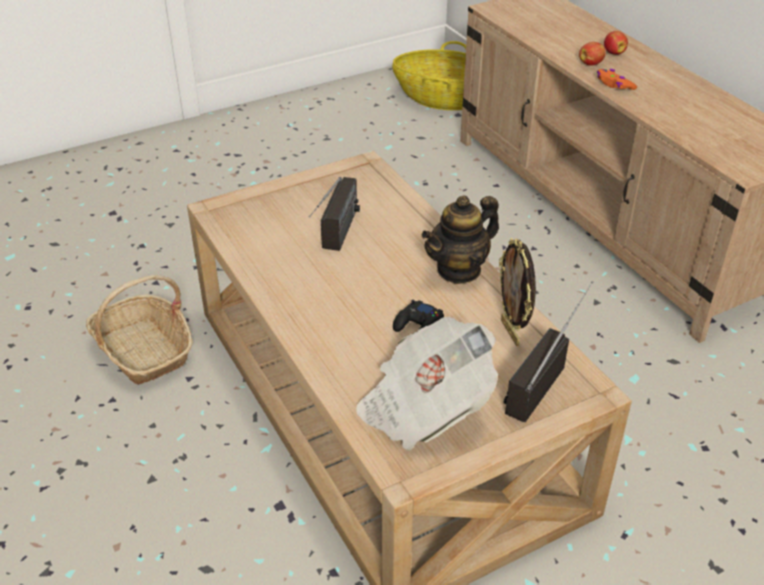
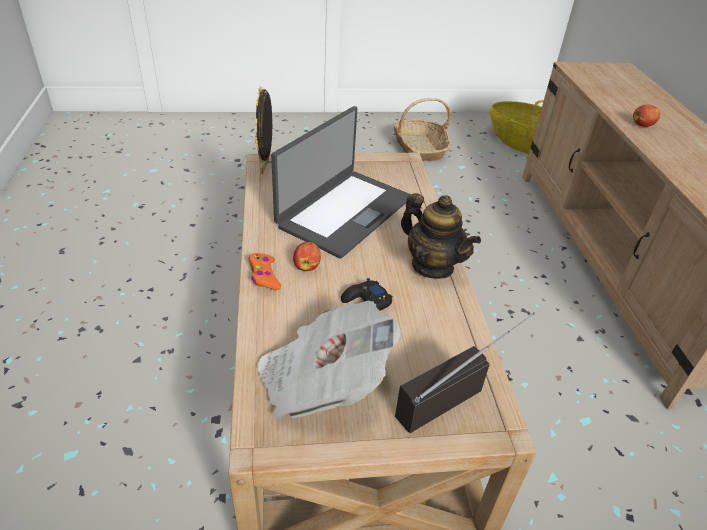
camera: 20 degrees right, 0 degrees up
basket [86,275,193,385] -> basket moved to [392,98,451,161]
radio [309,177,360,251] -> laptop [271,106,411,258]
teapot [421,195,499,284] -> teapot turned 120 degrees counterclockwise [401,193,481,279]
picture frame [499,238,536,346] -> picture frame moved to [255,86,272,174]
orange game controller [597,69,637,90] -> orange game controller moved to [249,253,281,290]
apple [604,31,628,55] -> apple moved to [293,242,321,271]

